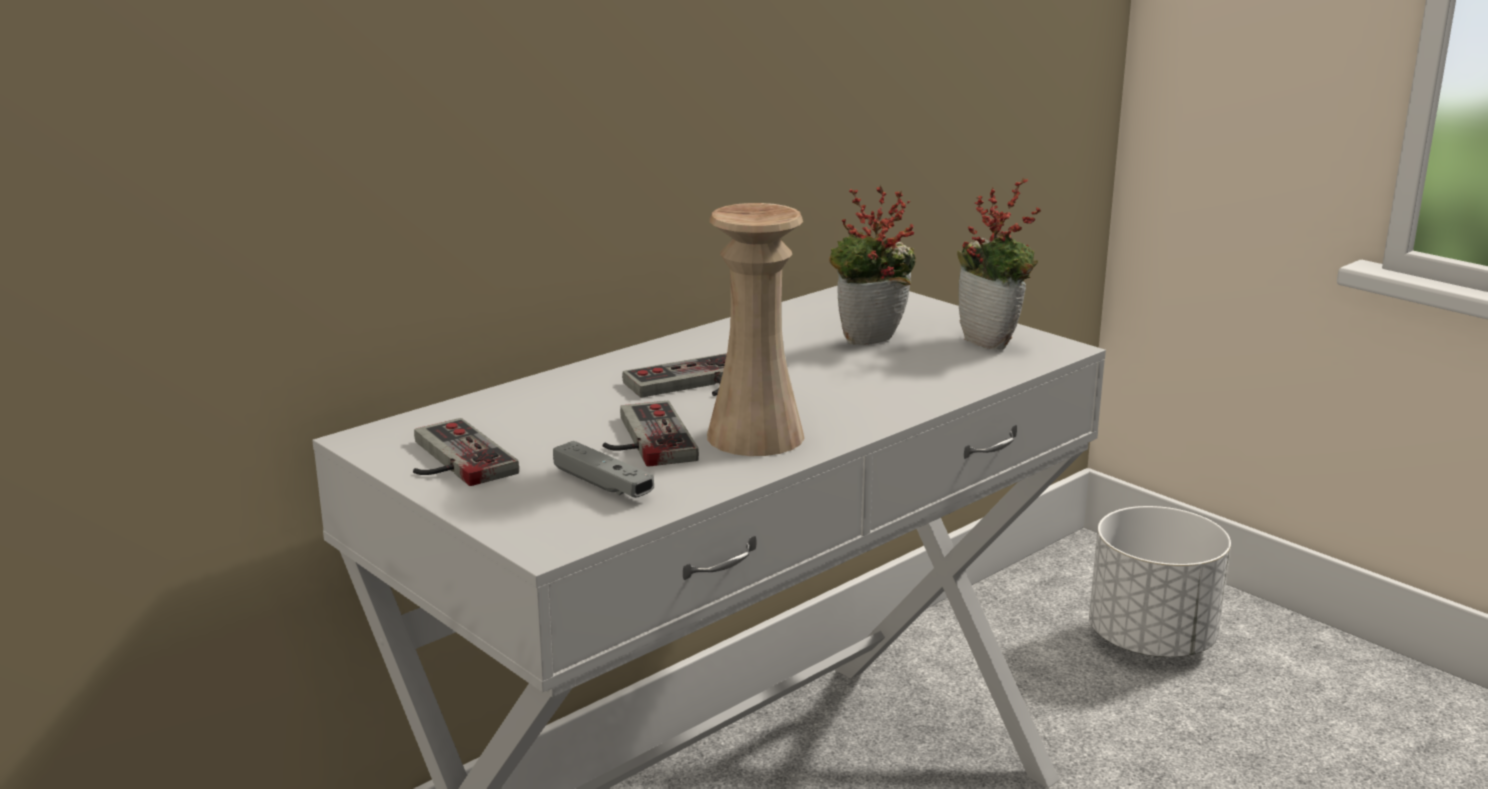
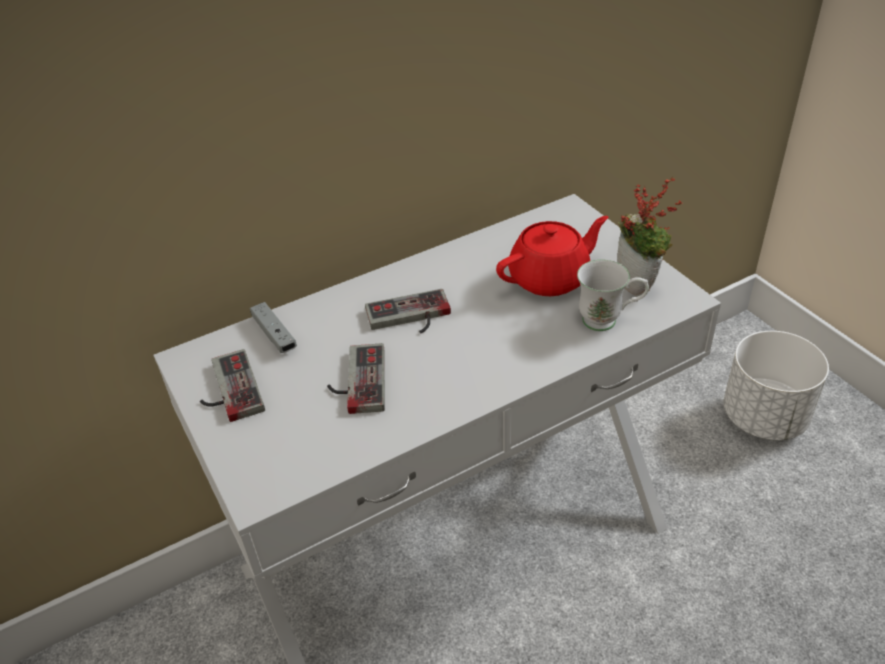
camera: 15 degrees right, 20 degrees up
grey game controller [553,441,654,498] -> grey game controller moved to [250,302,297,353]
beige vase [707,203,804,456] -> none
potted plant [829,185,916,345] -> red teapot [496,216,609,296]
none -> white mug [577,259,649,331]

